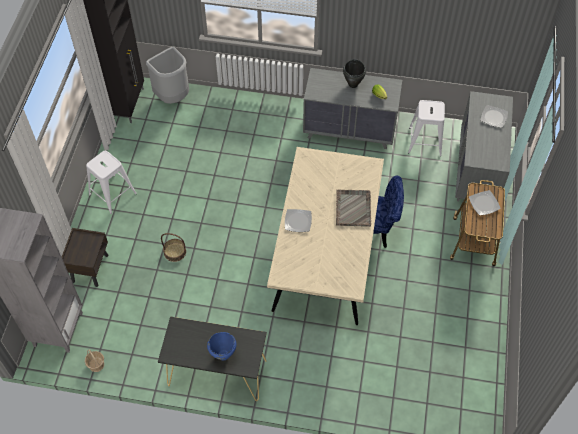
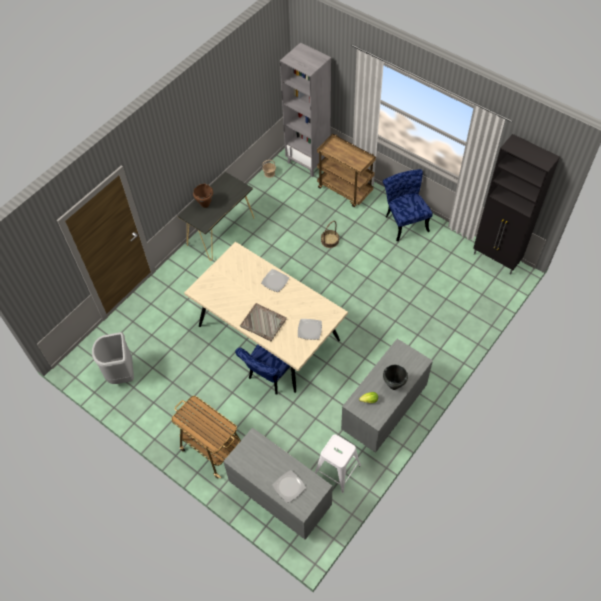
camera: 120 degrees right, 0 degrees up
brown nightstand [62,228,108,287] -> brown cart [317,134,376,207]
white stool [86,151,137,214] -> blue chair [383,169,433,241]
grey trash can [146,47,189,104] -> grey trash can moved to [92,332,134,384]
blue cooking pot [207,332,237,361] -> brown cooking pot [193,184,213,208]
plate [469,190,501,215] -> plate moved to [298,319,322,340]

